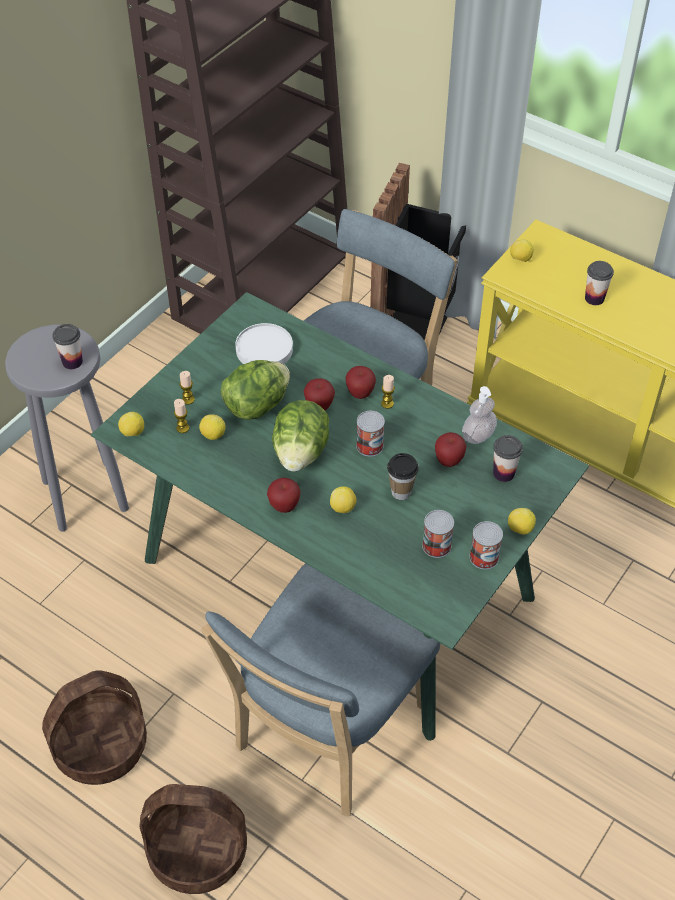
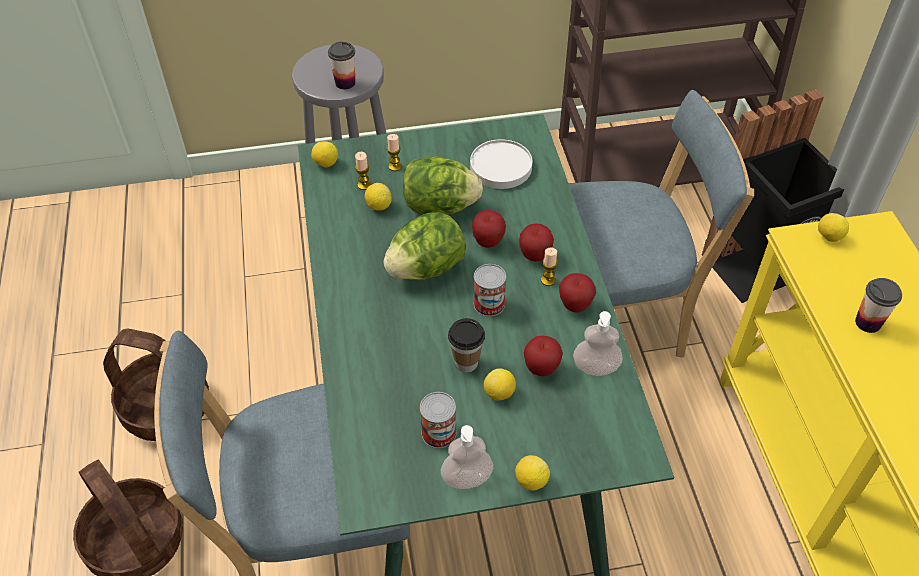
camera: 45 degrees right, 0 degrees up
apple [267,478,300,513] -> apple moved to [559,273,596,313]
lemon [330,487,356,513] -> lemon moved to [484,368,516,401]
can [469,521,503,569] -> soap dispenser [441,425,494,489]
cup [493,435,523,482] -> none

